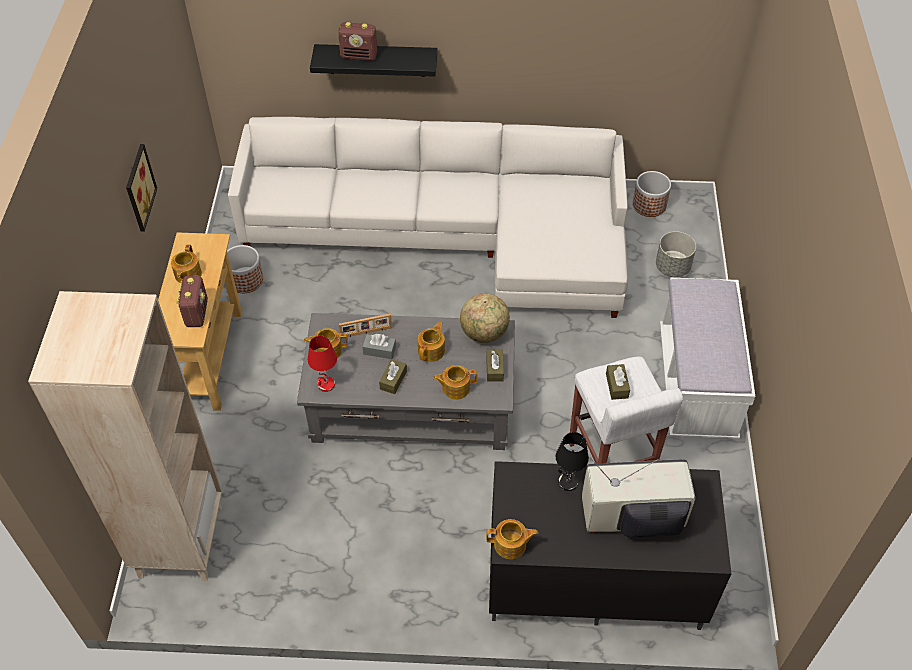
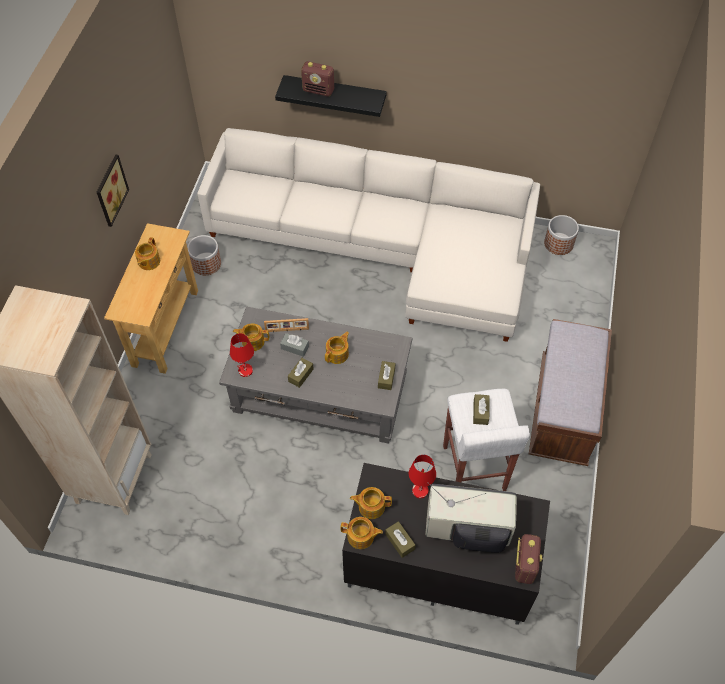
camera: 10 degrees right, 5 degrees up
radio [176,276,208,327] -> radio moved to [515,534,543,584]
teapot [433,365,477,399] -> teapot moved to [350,487,392,519]
globe [460,293,510,343] -> none
black table lamp [556,432,589,491] -> red table lamp [409,455,436,498]
grey planter [656,231,696,277] -> none
white bench [660,278,756,439] -> brown bench [529,319,612,466]
none -> brown tissue box [385,521,415,558]

